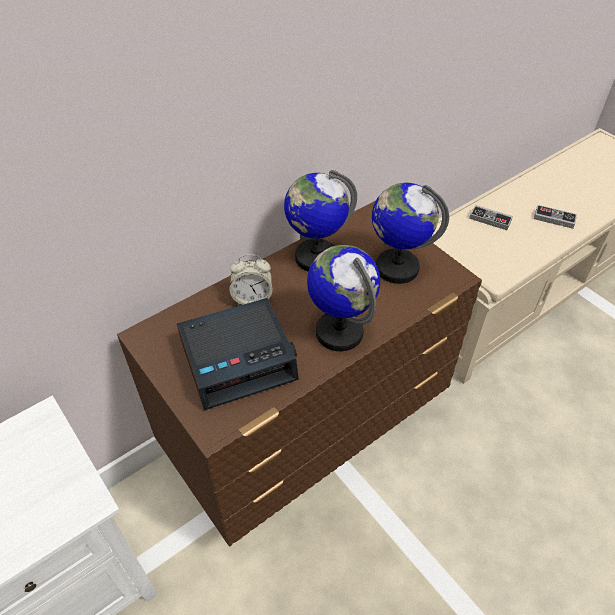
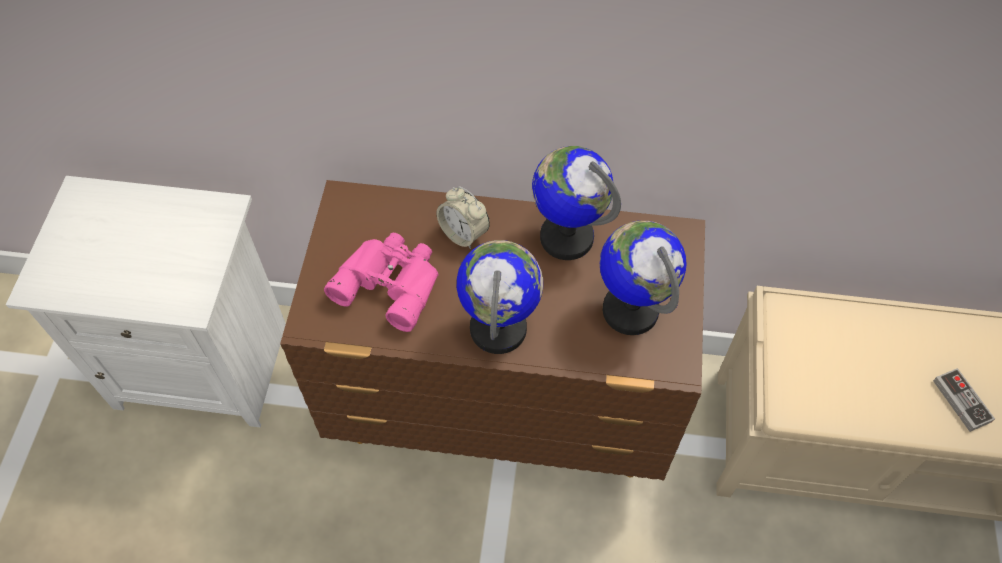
camera: 45 degrees right, 10 degrees up
alarm clock [177,298,299,410] -> pink binoculars [324,233,438,332]
game controller [469,205,513,230] -> none

